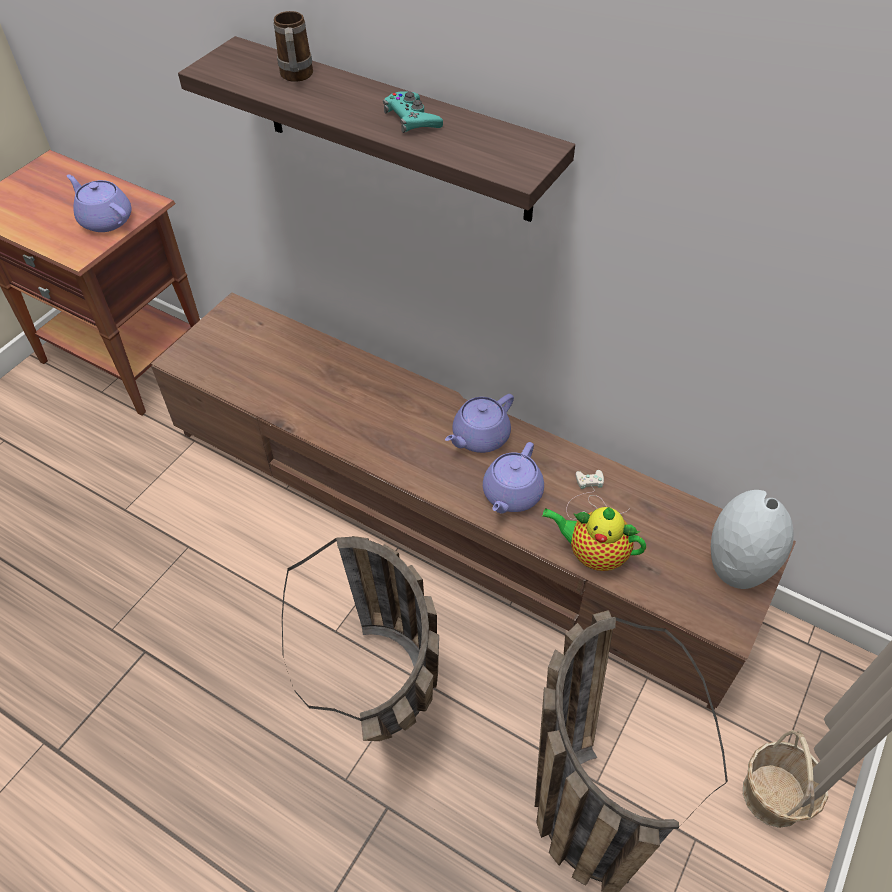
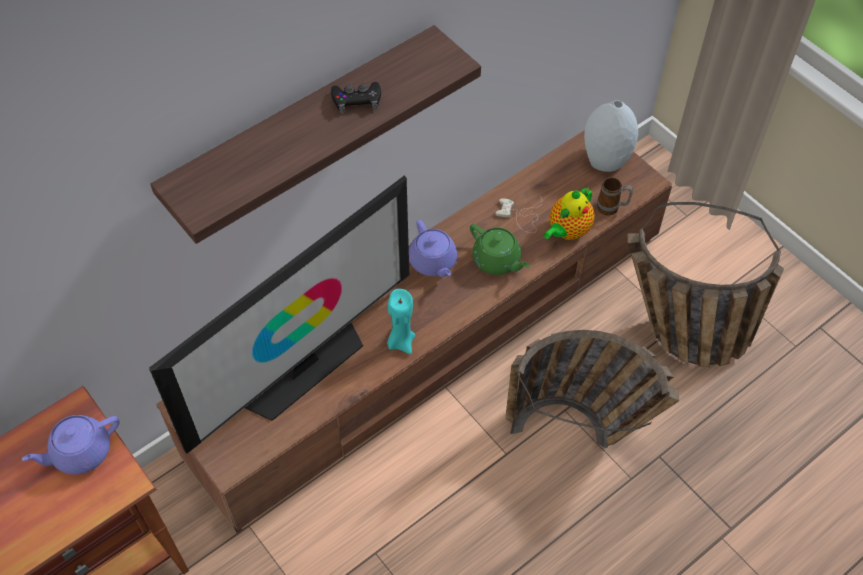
camera: 70 degrees left, 5 degrees up
mug [274,11,313,82] -> mug moved to [597,177,633,215]
turquoise game controller [383,91,443,133] -> black game controller [331,82,381,113]
purple teapot [483,442,544,513] -> green teapot [470,224,529,275]
basket [743,730,828,828] -> none
none -> television [149,176,409,454]
none -> turquoise candle [387,289,415,354]

